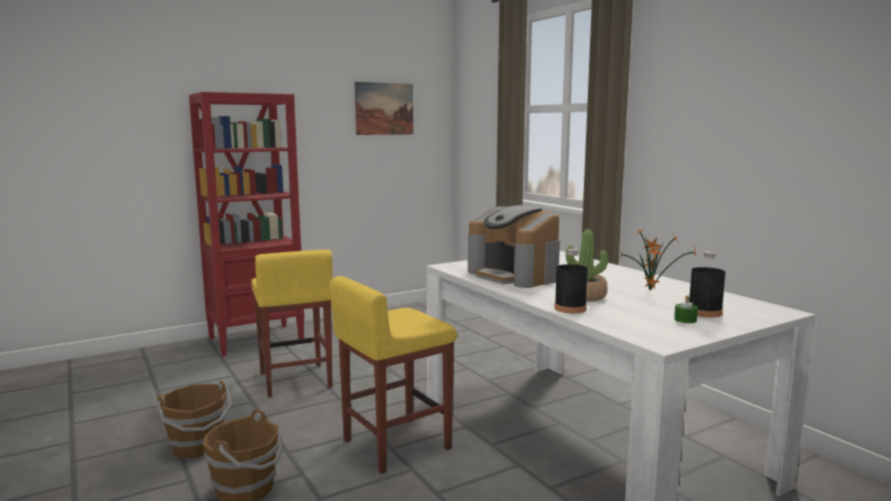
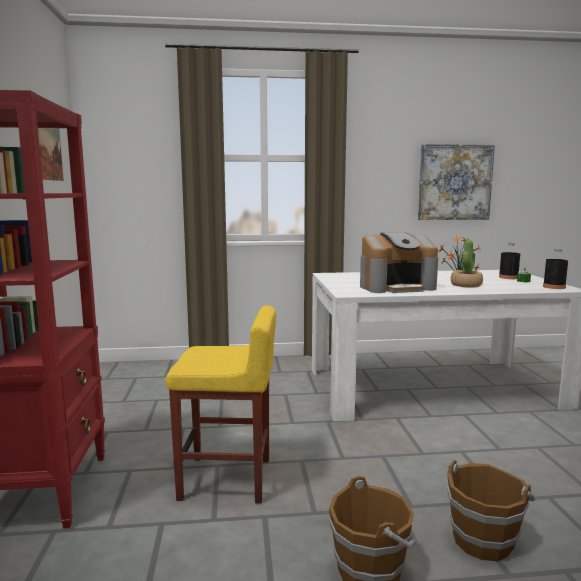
camera: 65 degrees left, 0 degrees up
yellow stool [329,276,457,474] -> none
black bottle [554,249,588,313] -> black bottle moved to [543,248,568,289]
none -> picture [418,144,495,220]

